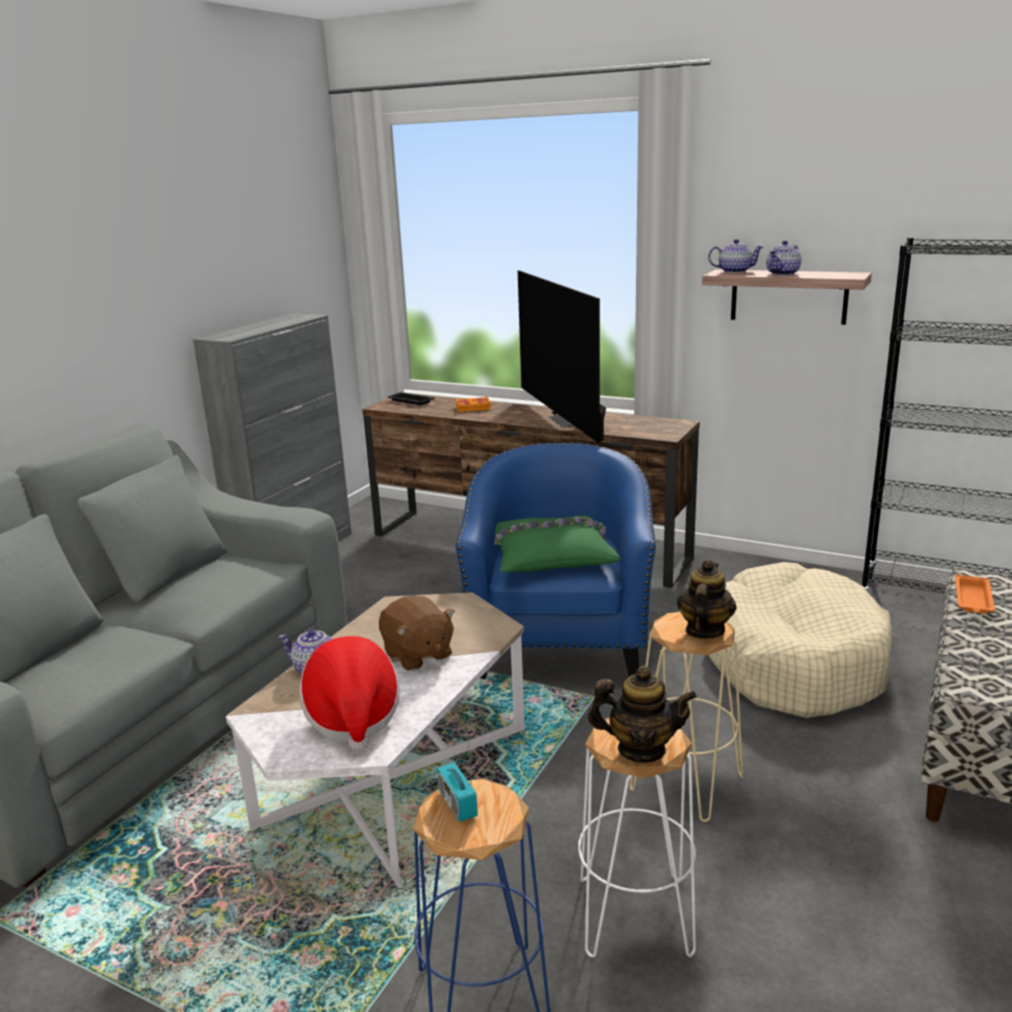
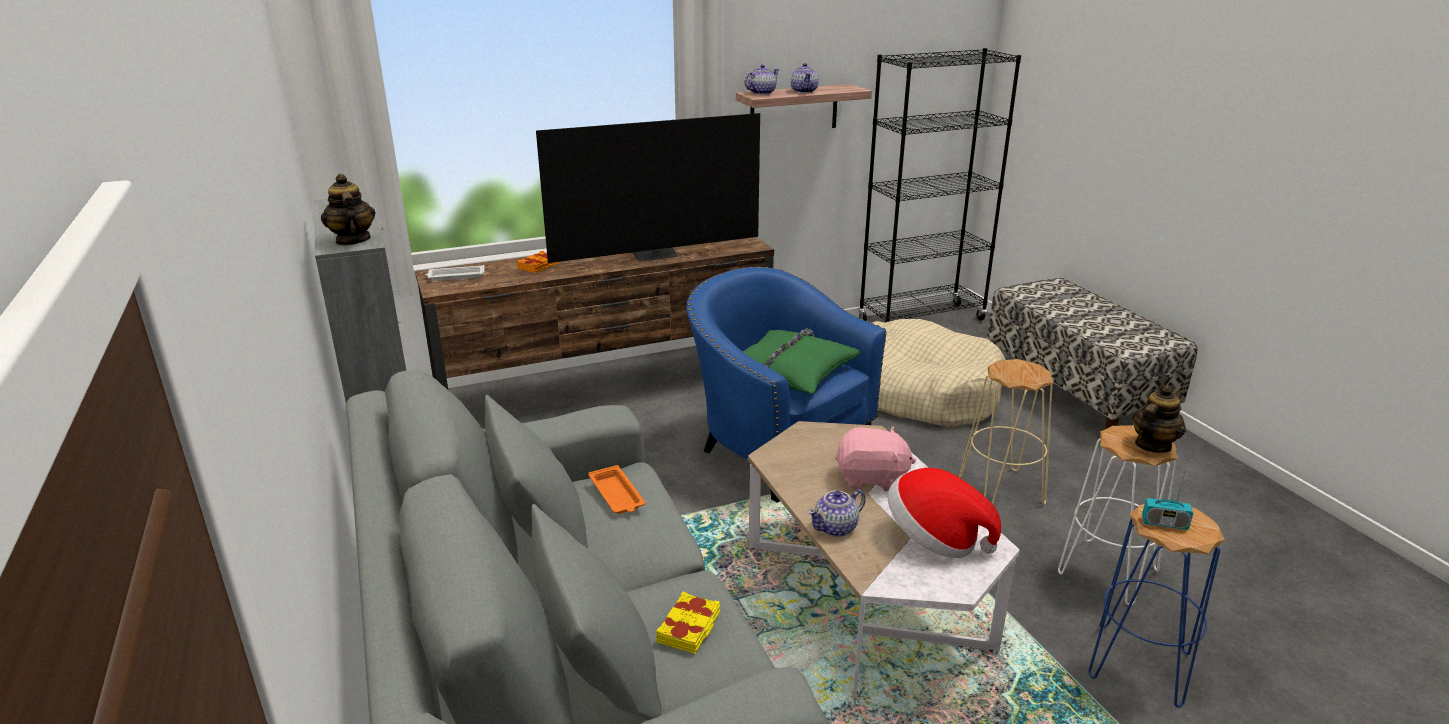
camera: 50 degrees left, 5 degrees up
brown plush toy [379,596,455,671] -> pink plush toy [835,426,916,491]
black tray [388,392,434,406] -> white tray [426,265,485,281]
television [518,270,606,443] -> television turned 45 degrees counterclockwise [536,113,760,263]
teapot [677,559,737,639] -> teapot moved to [321,174,376,245]
orange tray [955,575,995,614] -> orange tray moved to [588,465,645,514]
none -> yellow book [656,592,720,654]

